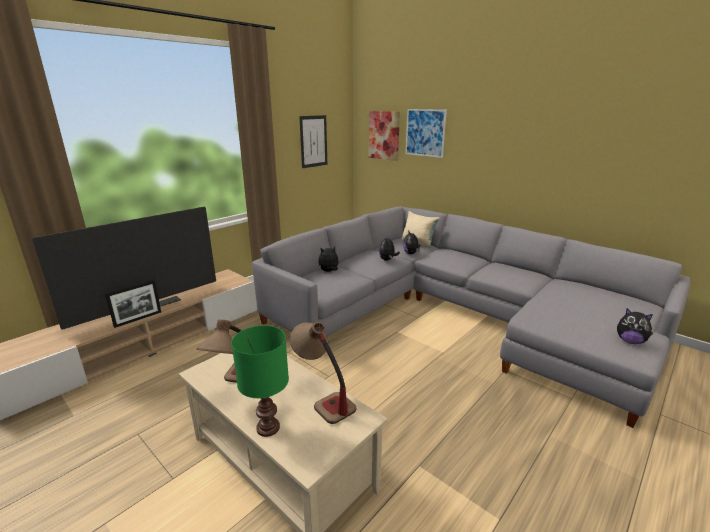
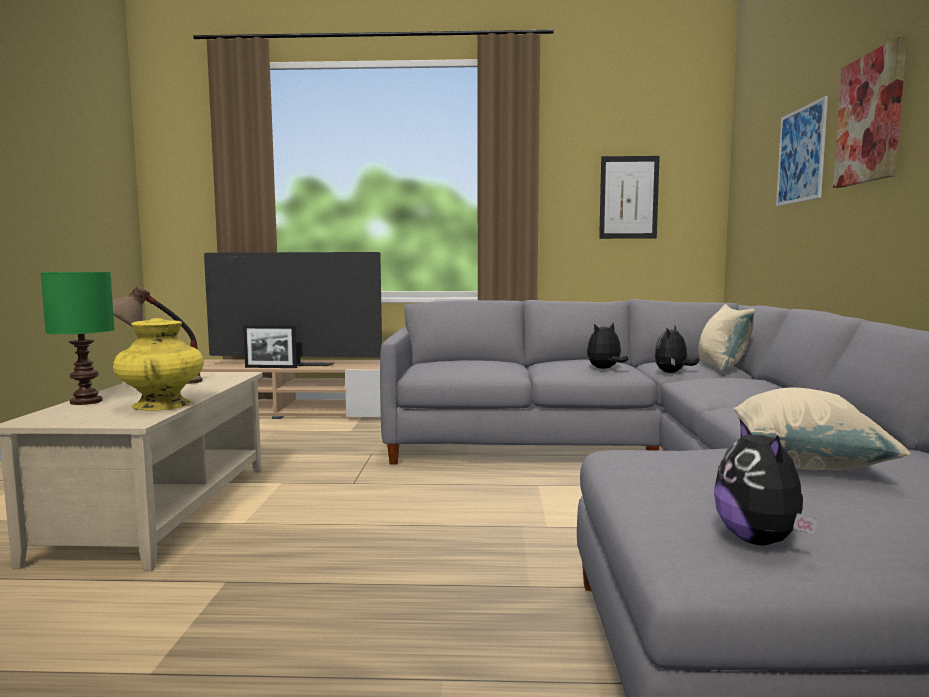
camera: 50 degrees right, 15 degrees down
table lamp [290,322,357,424] -> yellow vase [113,318,204,411]
plush toy [318,246,339,272] -> none
picture [369,111,400,161] -> picture moved to [833,36,907,188]
none -> beige pillow [733,388,911,470]

